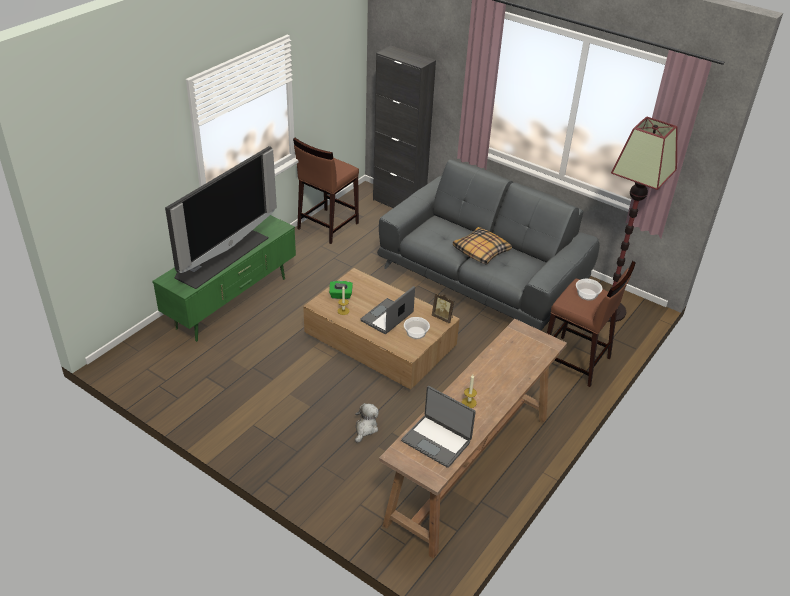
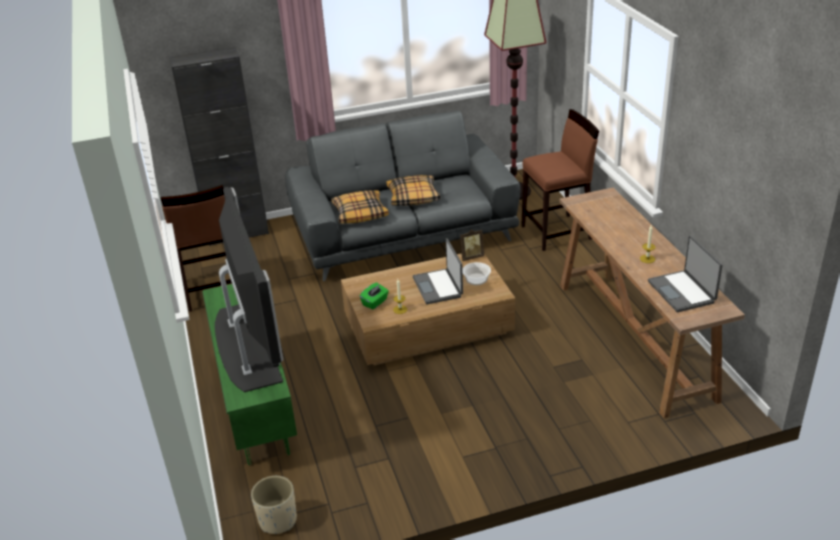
camera: 50 degrees left, 5 degrees down
plush toy [355,403,379,443] -> none
laptop [401,386,476,468] -> laptop turned 90 degrees clockwise [648,236,723,312]
bowl [576,279,602,301] -> none
none -> beige planter [251,476,297,534]
none -> pillow [331,190,389,224]

